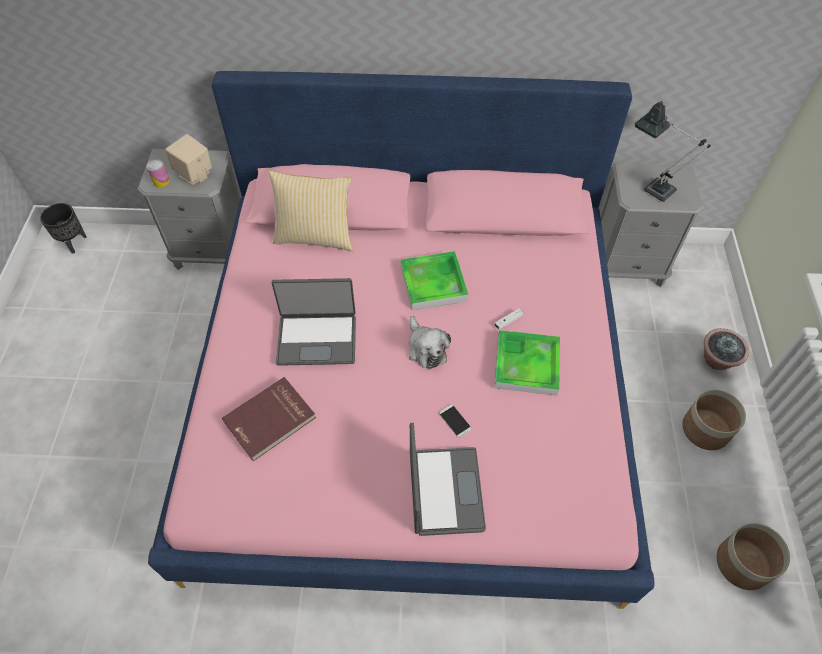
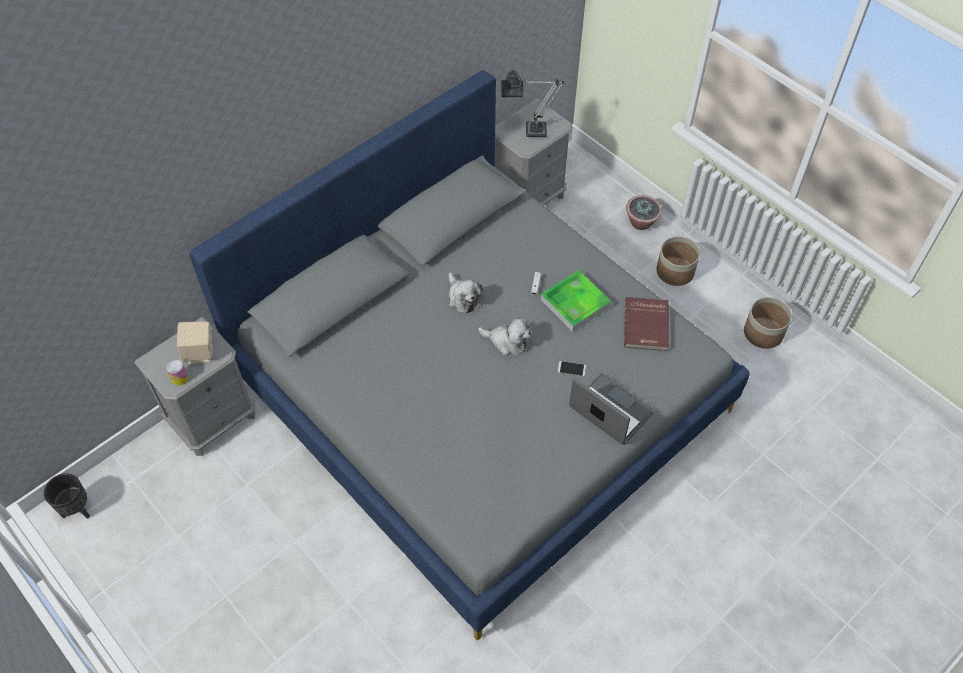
camera: 45 degrees left, 0 degrees up
pink bed [148,71,654,609] -> grey bed [189,70,750,640]
red book [222,377,316,461] -> red book moved to [624,297,669,351]
pillow [269,170,353,251] -> none
laptop [271,278,356,366] -> none
tray [401,251,468,310] -> plush toy [448,272,483,314]

